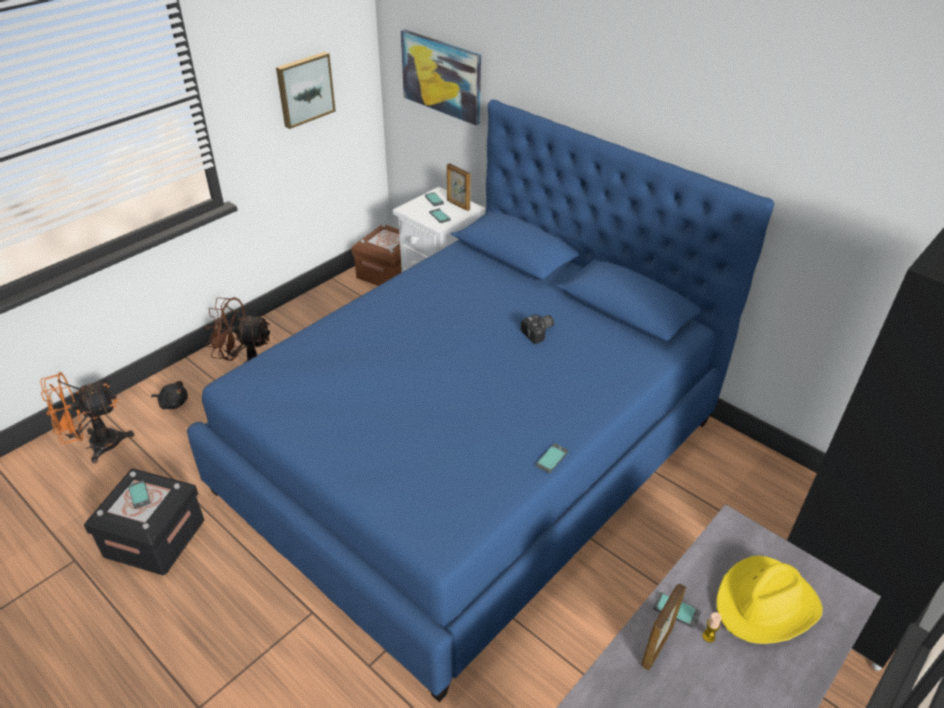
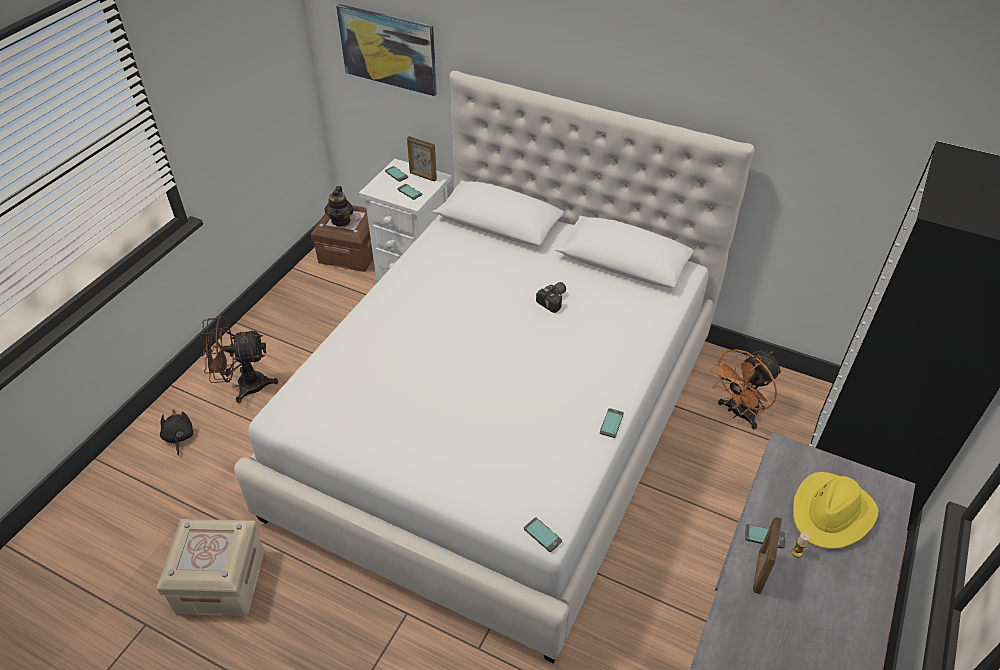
camera: 15 degrees left, 5 degrees up
orange fan [40,372,134,463] -> orange fan moved to [710,349,782,430]
black storage box [84,468,204,575] -> beige storage box [156,519,264,616]
phone [128,480,151,509] -> phone moved to [524,517,562,552]
black plush toy [151,381,188,409] -> black plush toy turned 105 degrees counterclockwise [160,409,194,456]
blue bed [187,100,774,702] -> white bed [234,71,755,664]
picture [276,52,336,129] -> none
none -> teapot [324,186,354,227]

